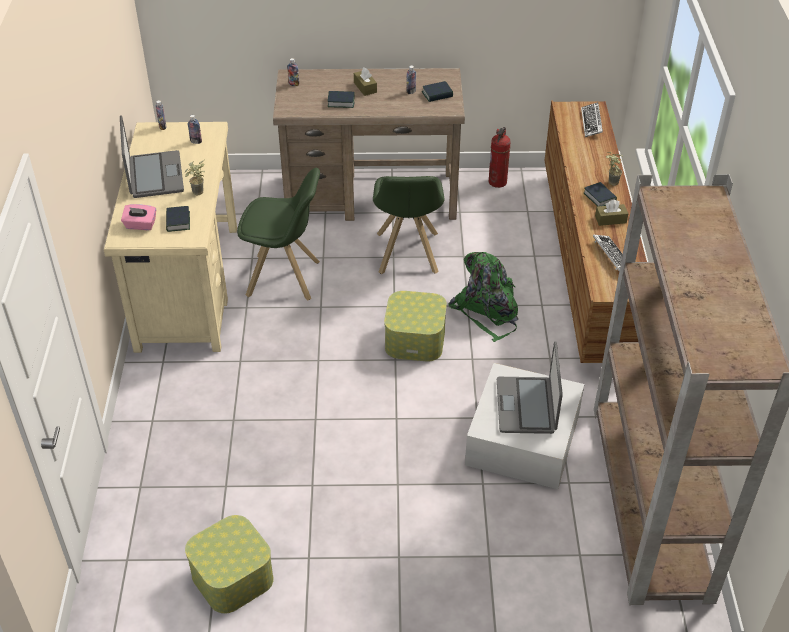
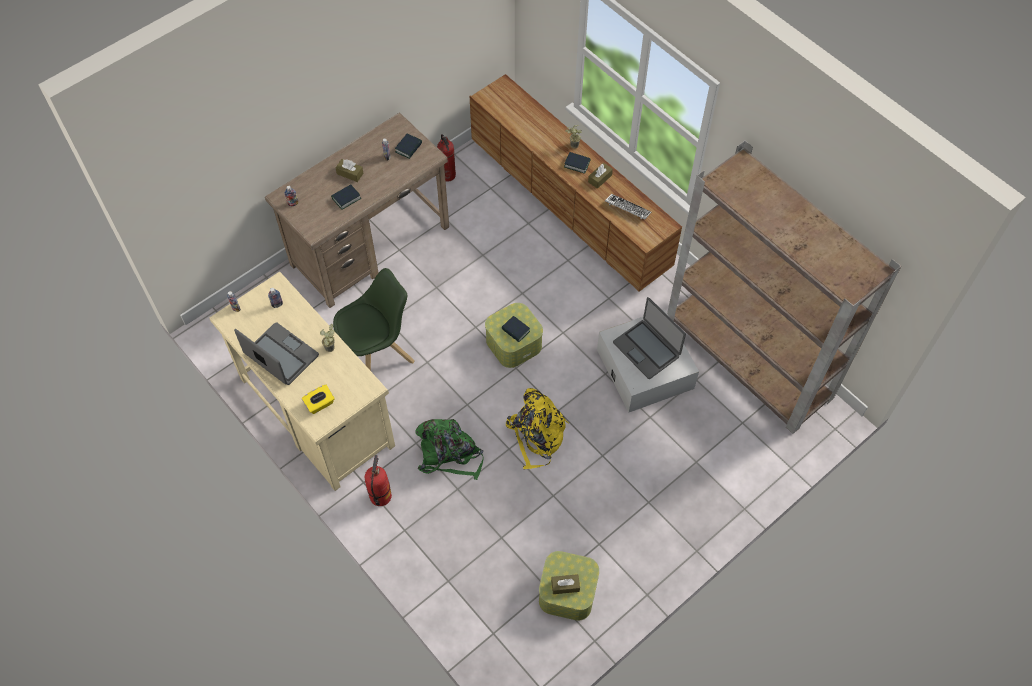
camera: 40 degrees left, 15 degrees up
pink tissue box [121,204,156,230] -> yellow tissue box [302,385,335,414]
book [166,206,190,232] -> book moved to [502,316,530,342]
green chair [373,176,444,274] -> none
green backpack [449,252,518,342] -> green backpack moved to [415,419,483,480]
keyboard [581,102,603,137] -> none
none -> fire extinguisher [365,455,392,506]
none -> yellow backpack [506,388,569,469]
none -> brown tissue box [551,574,580,594]

